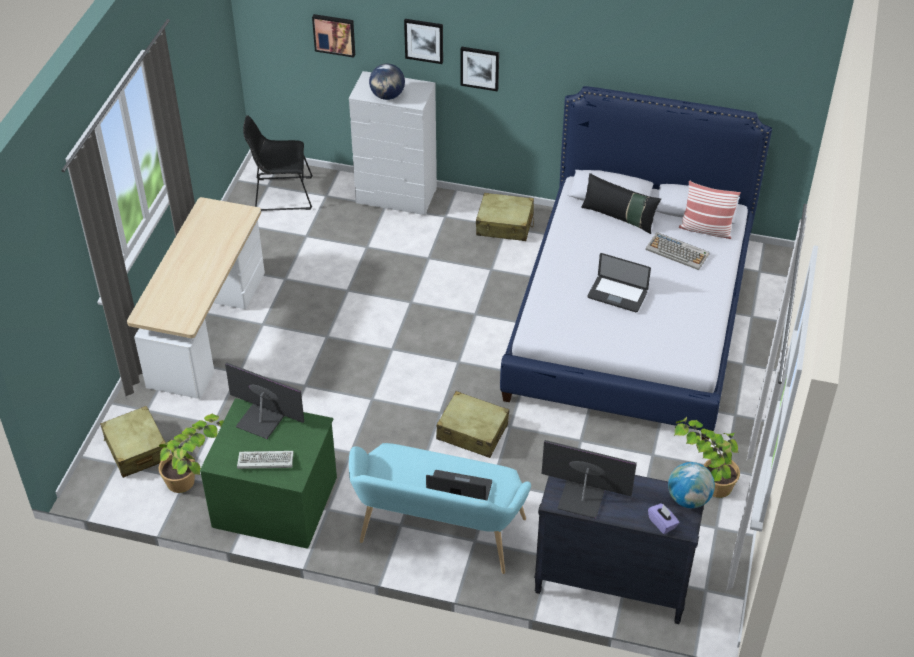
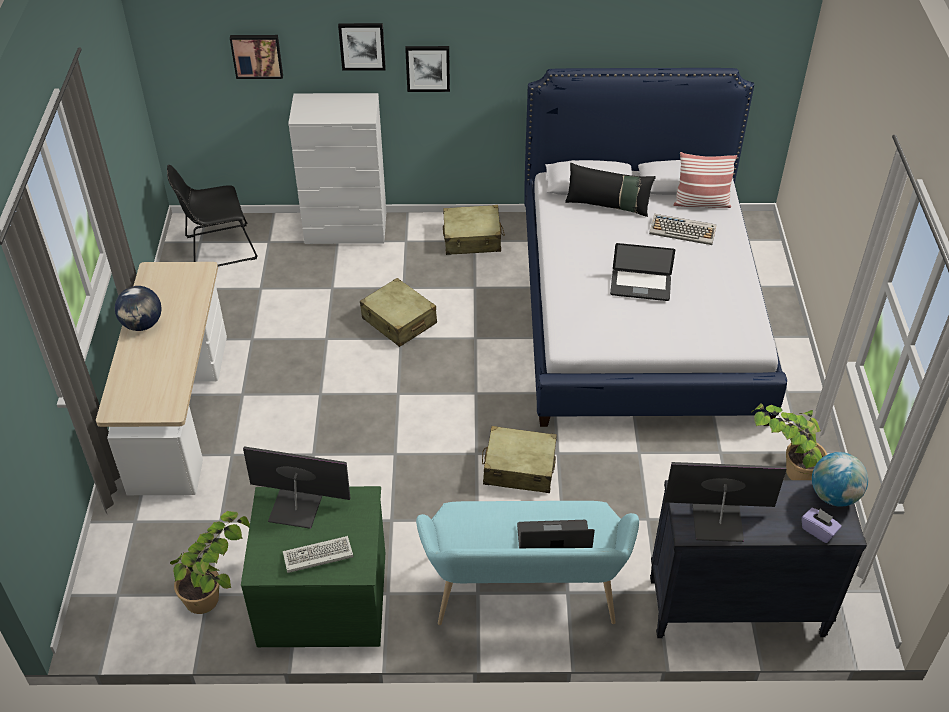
camera: 15 degrees left, 0 degrees up
beige suitcase [100,406,166,478] -> beige suitcase moved to [360,278,437,347]
globe [369,63,405,100] -> globe moved to [115,286,162,331]

